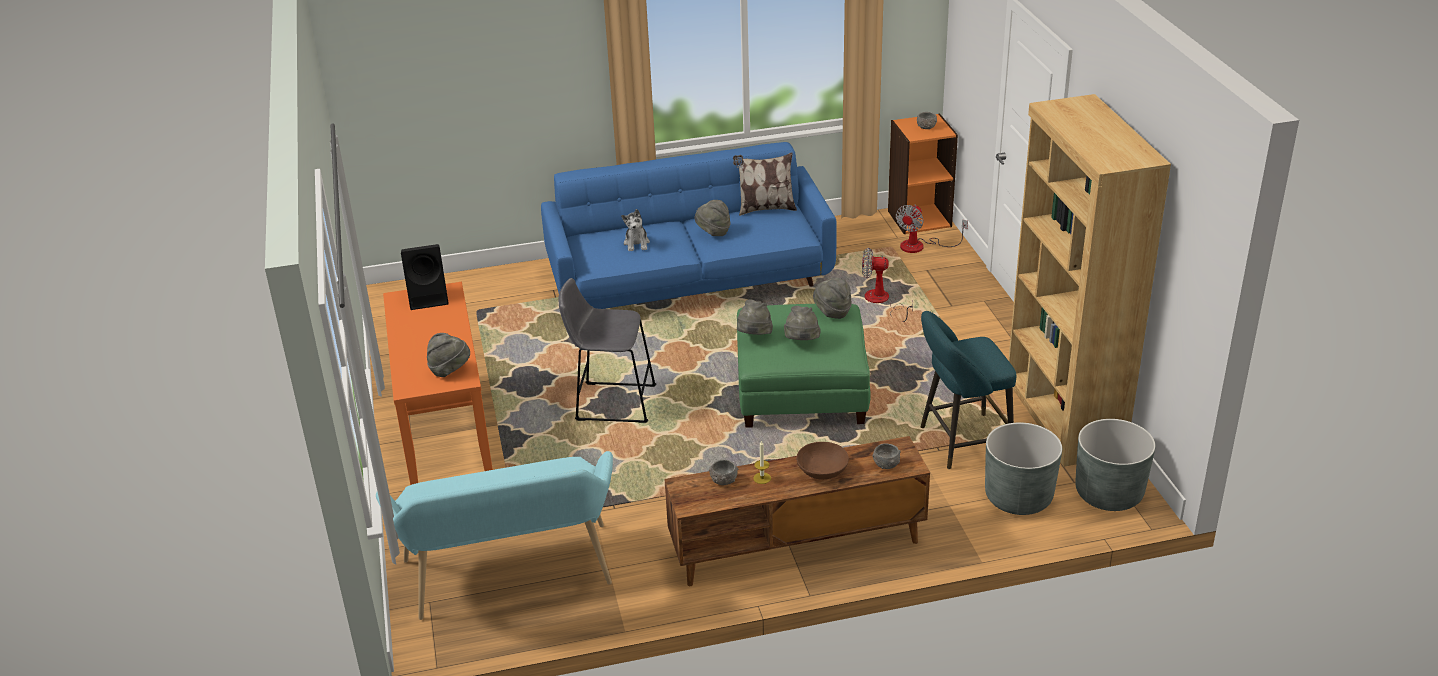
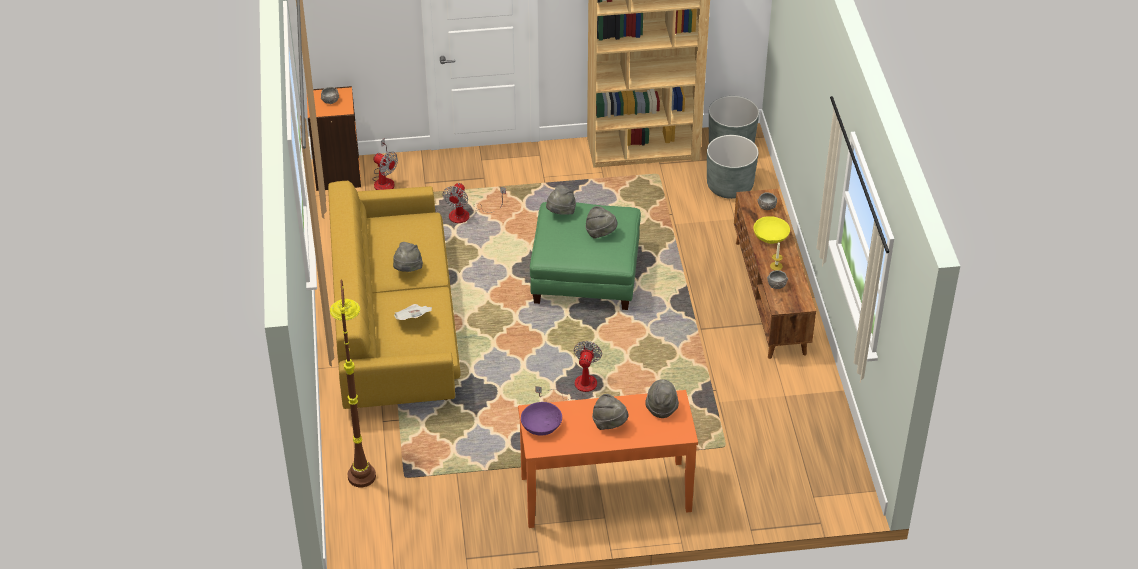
camera: 85 degrees left, 10 degrees up
turquoise bench [376,451,613,620] -> none
black speaker [401,244,449,310] -> purple bowl [521,402,562,435]
blue sofa [541,142,837,309] -> yellow sofa [328,181,461,409]
grey stool [558,278,656,423] -> fan [535,341,602,400]
plush toy [621,209,650,251] -> newspaper [394,304,432,320]
pillow [733,153,797,216] -> none
grey hat [737,299,773,335] -> grey hat moved to [592,394,629,430]
brown bowl [796,442,849,480] -> yellow bowl [754,216,790,244]
turquoise stool [921,311,1016,469] -> none
none -> brown floor lamp [330,280,376,487]

